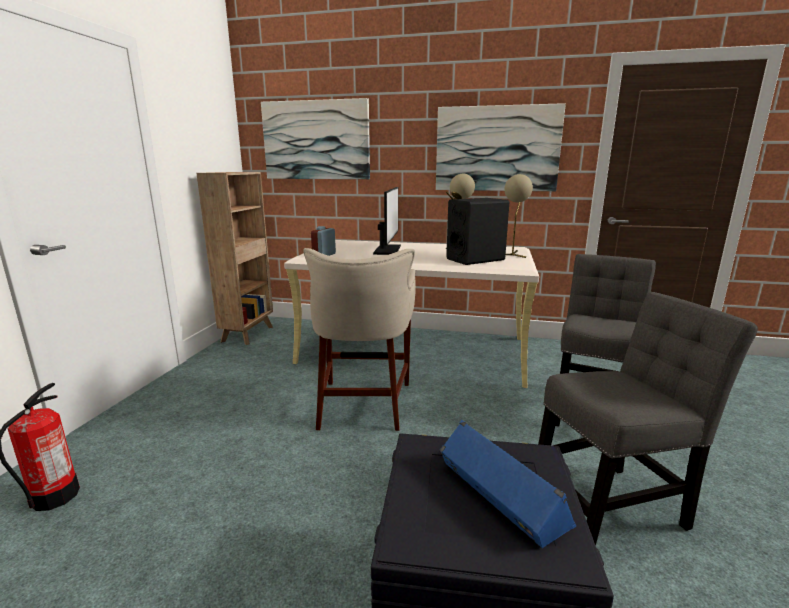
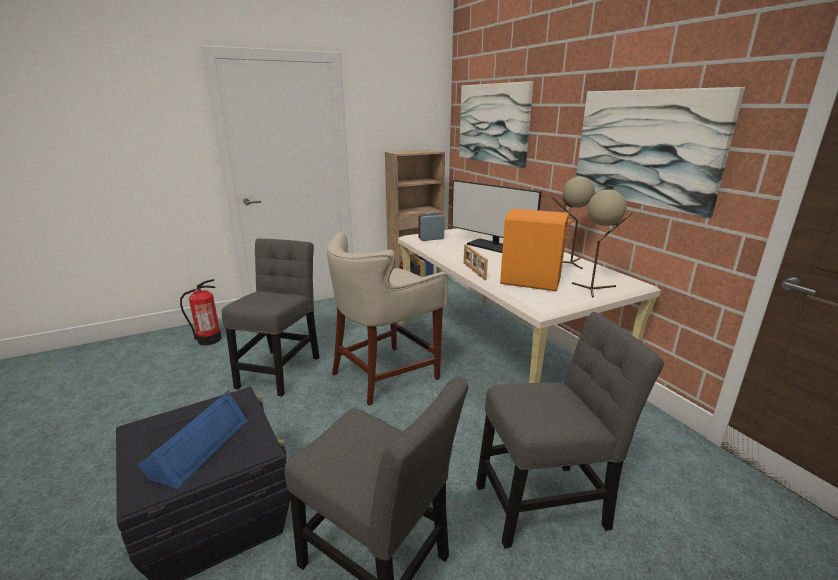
camera: 50 degrees right, 5 degrees up
monitor [373,187,401,255] -> monitor turned 75 degrees clockwise [452,180,542,253]
black speaker [446,198,509,265] -> orange speaker [500,209,572,291]
none -> grey chair [222,239,319,396]
none -> picture frame [464,244,488,280]

